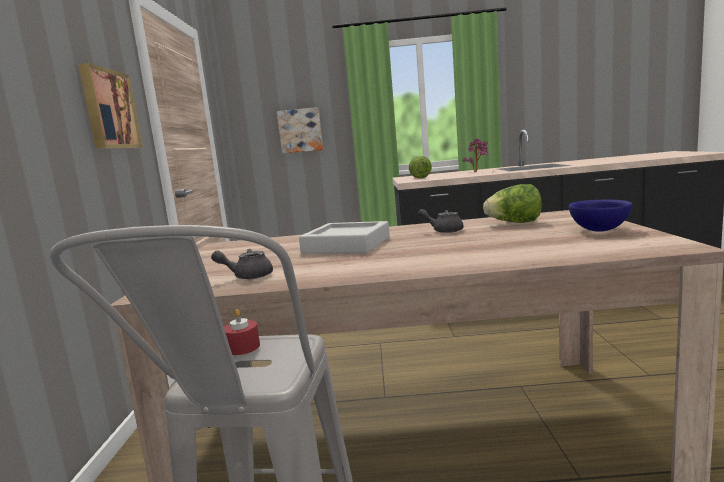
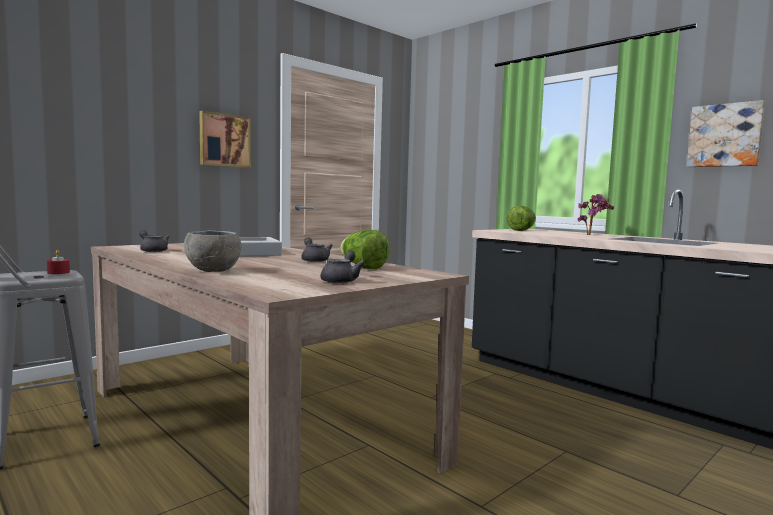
camera: 45 degrees right, 5 degrees down
picture [277,107,323,154] -> picture moved to [687,100,765,167]
blue bowl [569,200,632,232] -> grey teapot [321,251,365,283]
none -> grey bowl [184,231,241,272]

